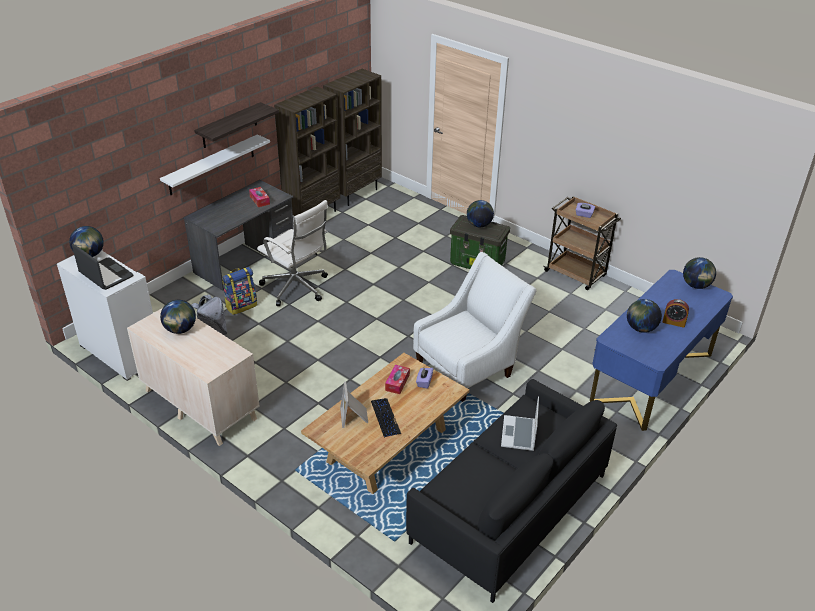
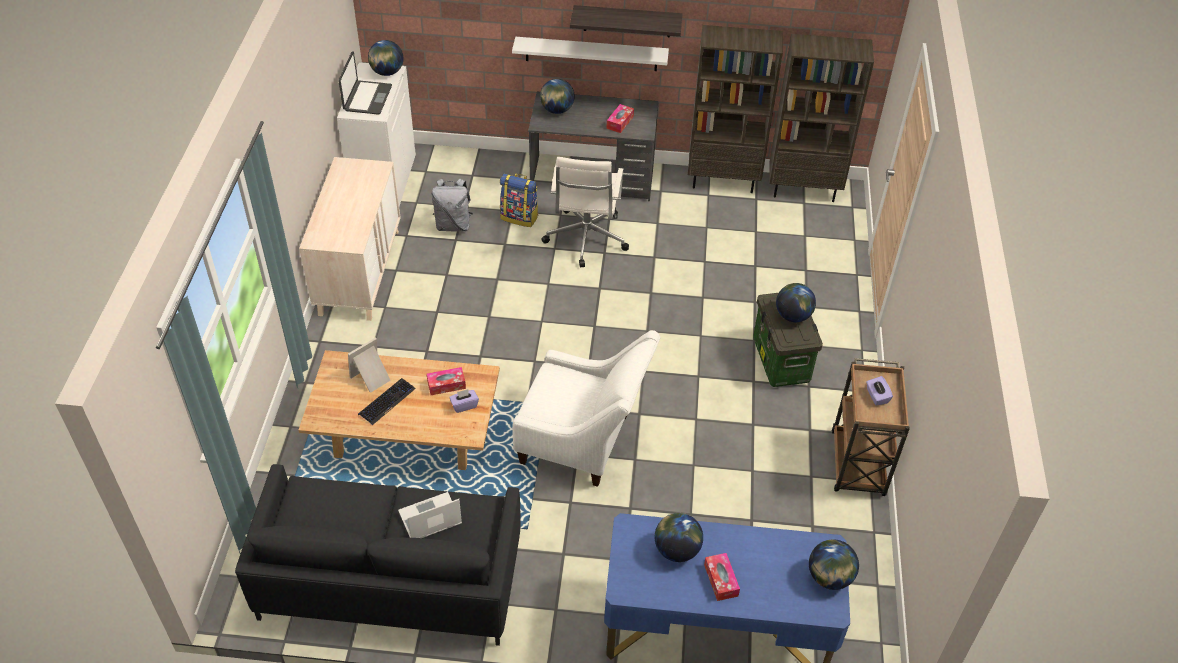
camera: 55 degrees right, 10 degrees up
globe [160,300,196,334] -> globe moved to [540,79,575,114]
alarm clock [662,299,689,328] -> tissue box [704,553,740,601]

